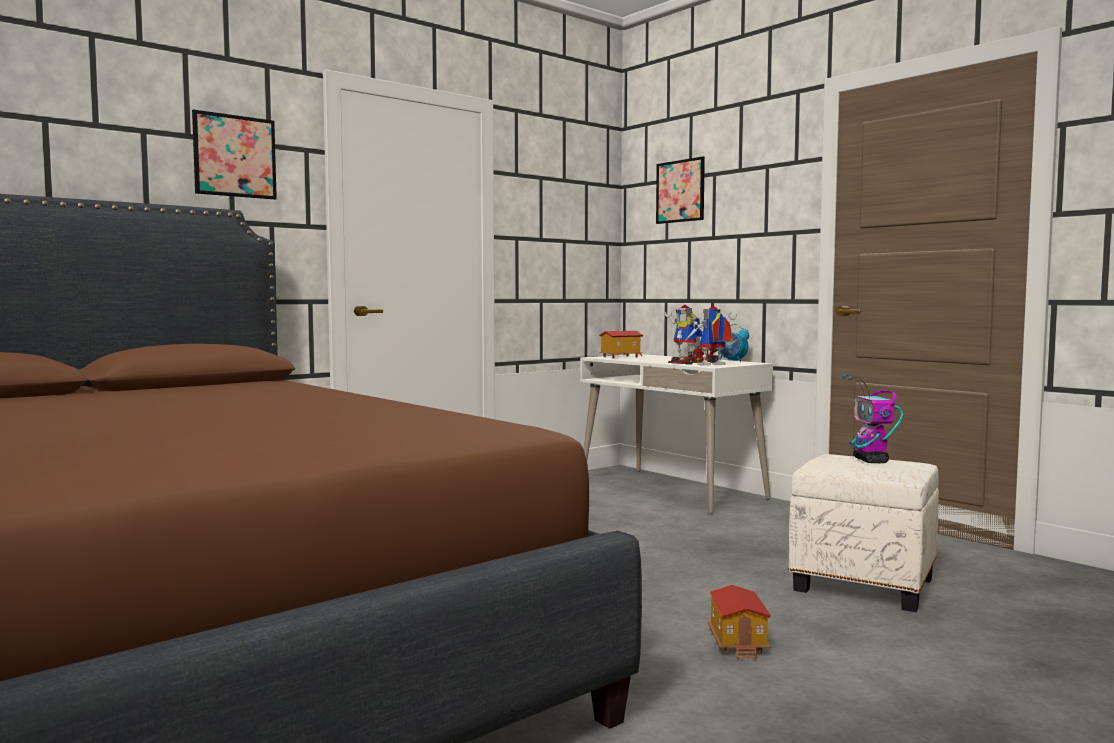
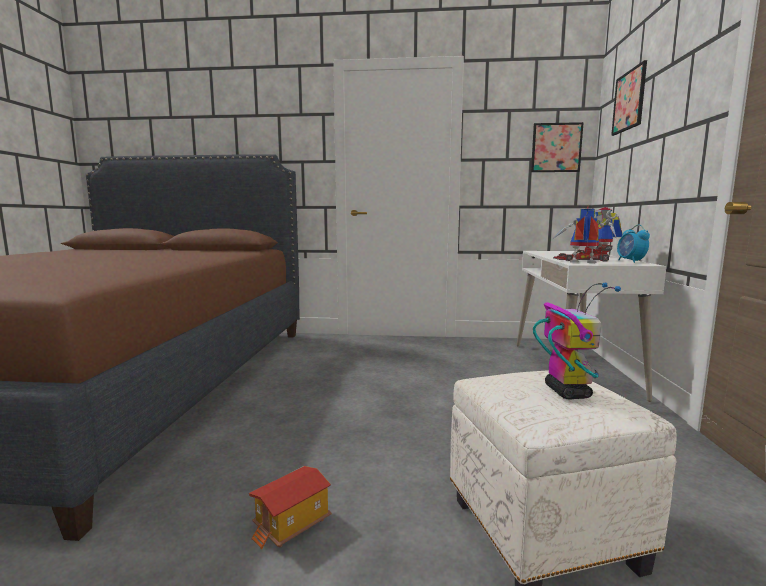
camera: 45 degrees right, 5 degrees up
picture [192,110,277,199] -> picture moved to [531,122,584,172]
toy house [599,331,643,358] -> none
toy robot [842,374,903,463] -> toy robot turned 135 degrees clockwise [533,283,621,399]

